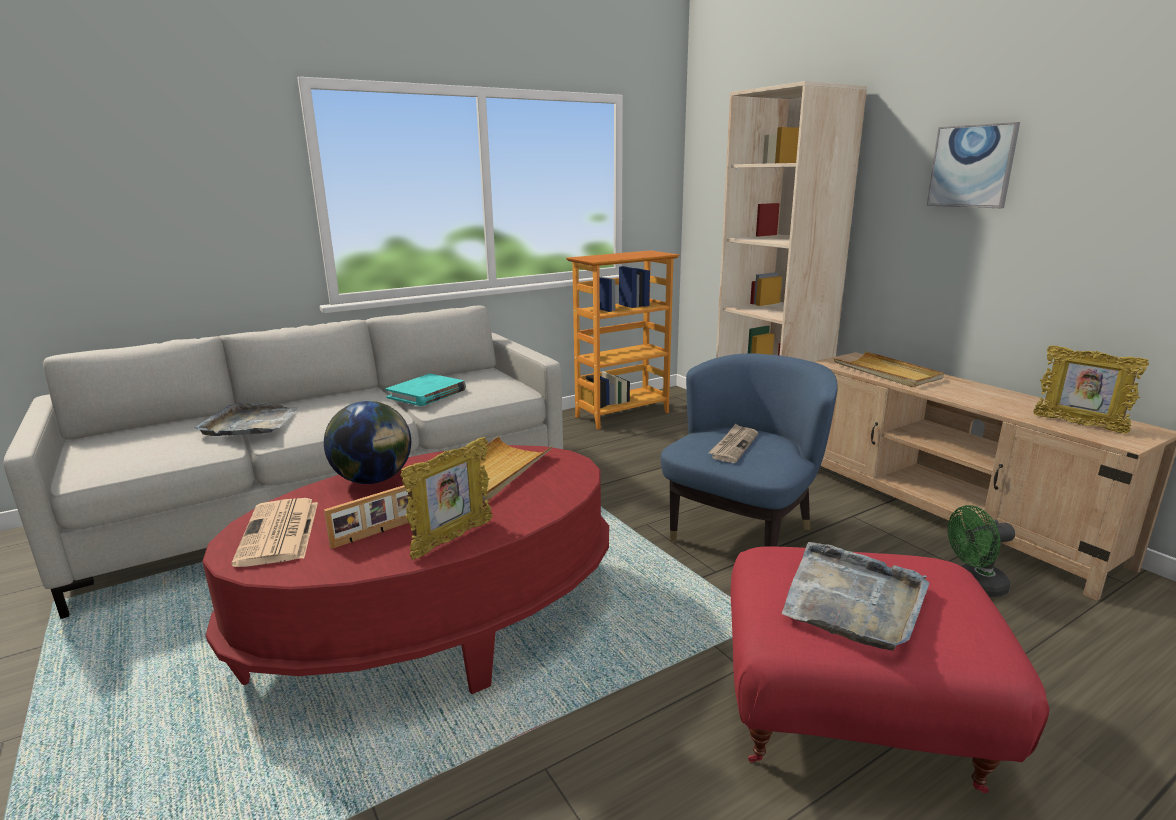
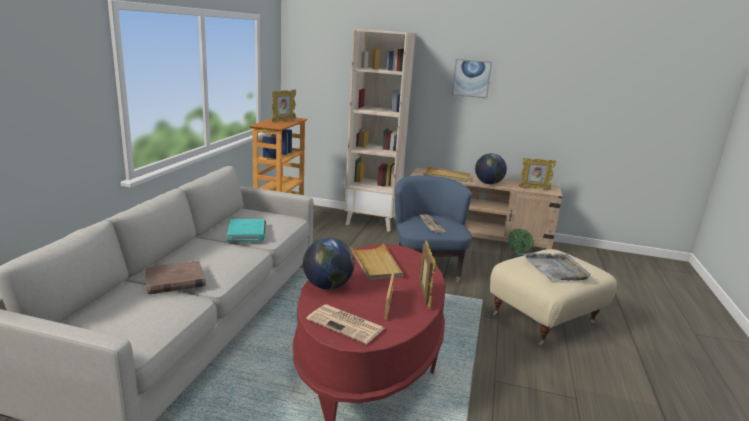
camera: 45 degrees left, 0 degrees up
grey tray [194,403,297,436] -> brown book [145,260,206,295]
red ottoman [731,547,1050,793] -> beige ottoman [490,249,617,345]
none -> picture frame [272,90,296,122]
none -> globe [475,153,507,184]

